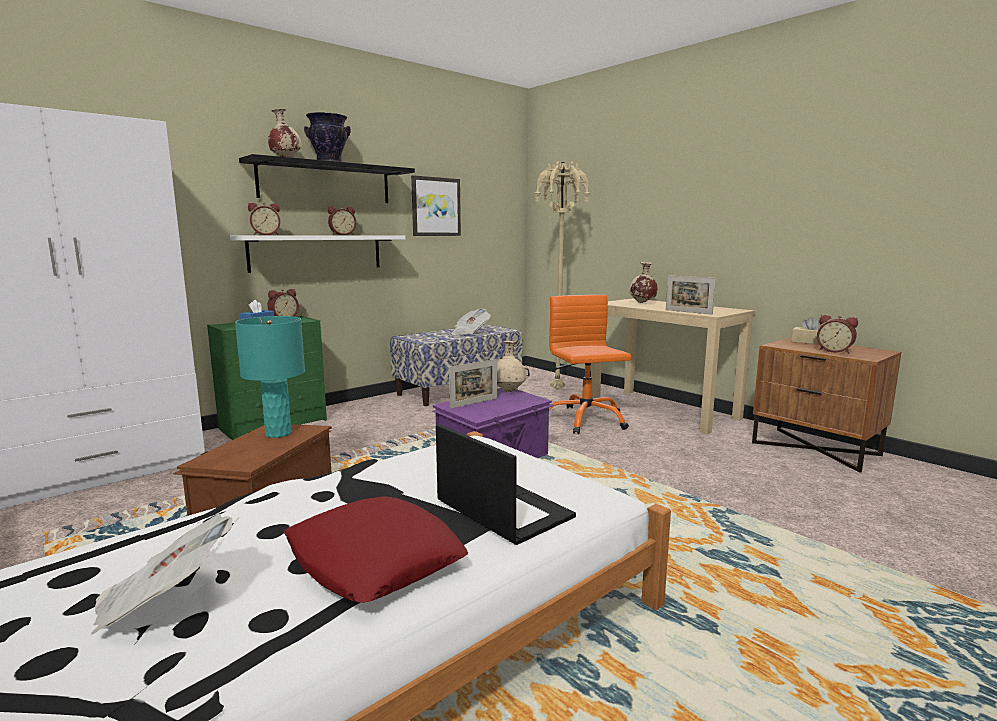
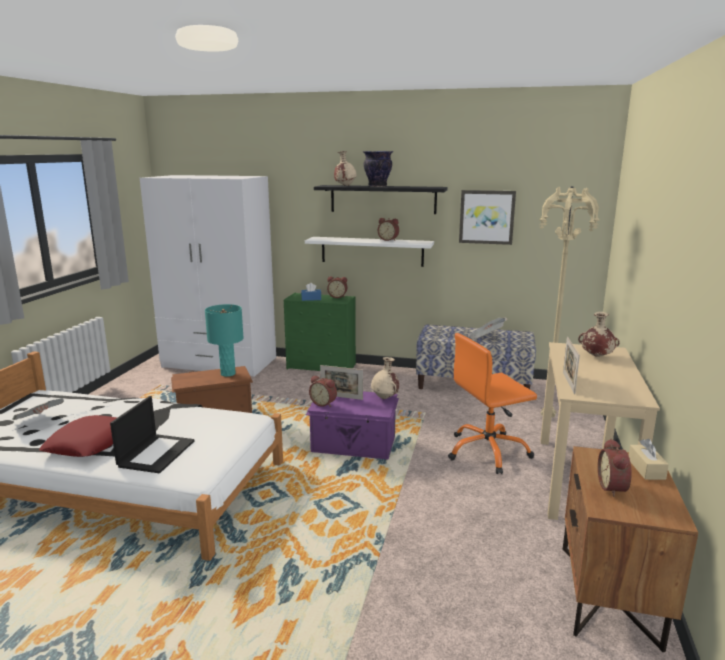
camera: 55 degrees right, 5 degrees up
alarm clock [248,203,280,235] -> alarm clock moved to [309,375,337,407]
orange office chair [549,295,631,434] -> orange office chair turned 150 degrees counterclockwise [448,333,537,474]

